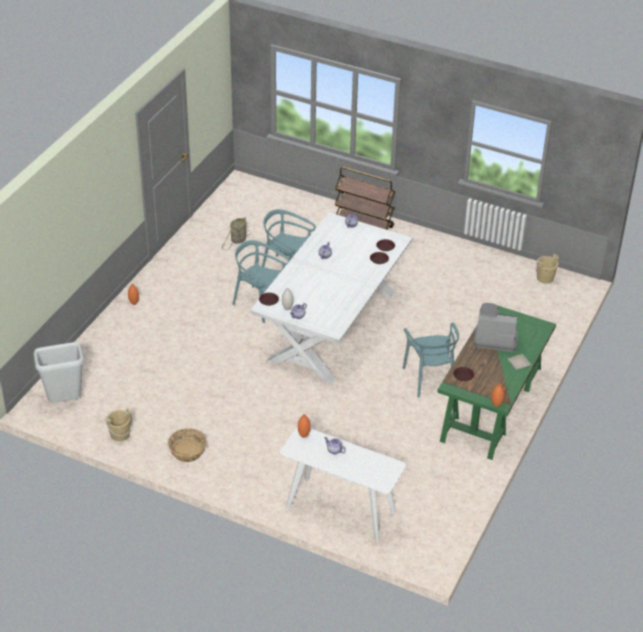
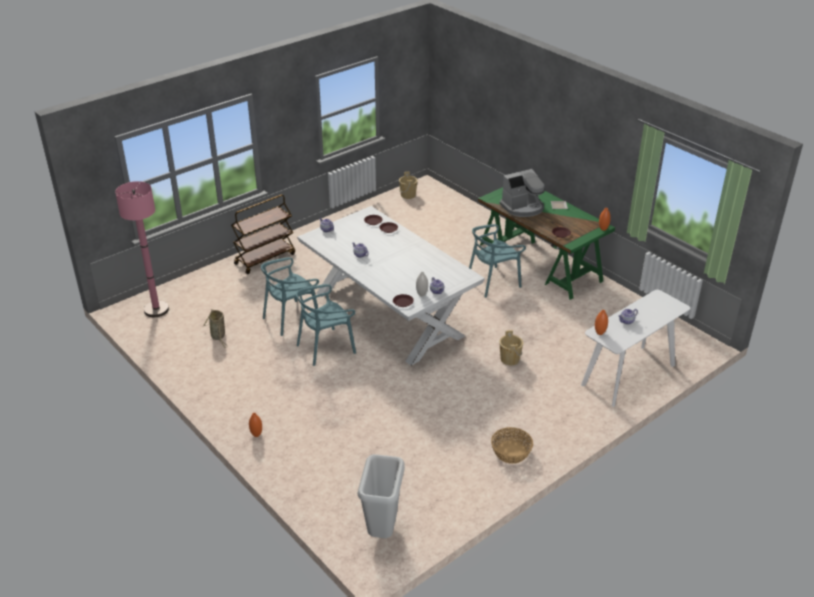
camera: 65 degrees left, 5 degrees down
beige bucket [105,408,132,441] -> beige bucket moved to [499,330,523,365]
turquoise chair [403,323,459,398] -> turquoise chair turned 135 degrees clockwise [469,224,526,298]
coffee machine [474,303,518,352] -> coffee machine turned 150 degrees counterclockwise [500,169,545,217]
none -> pink floor lamp [115,181,169,317]

